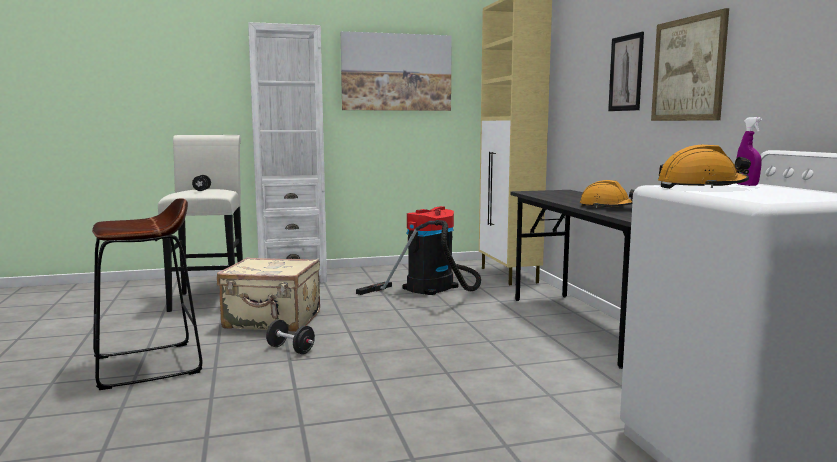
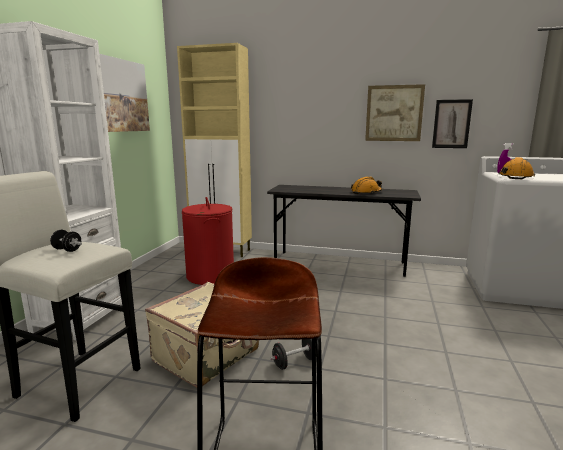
camera: 60 degrees left, 5 degrees up
vacuum cleaner [356,206,481,295] -> red laundry basket [182,197,234,285]
picture [608,32,644,111] -> picture moved to [432,99,473,148]

